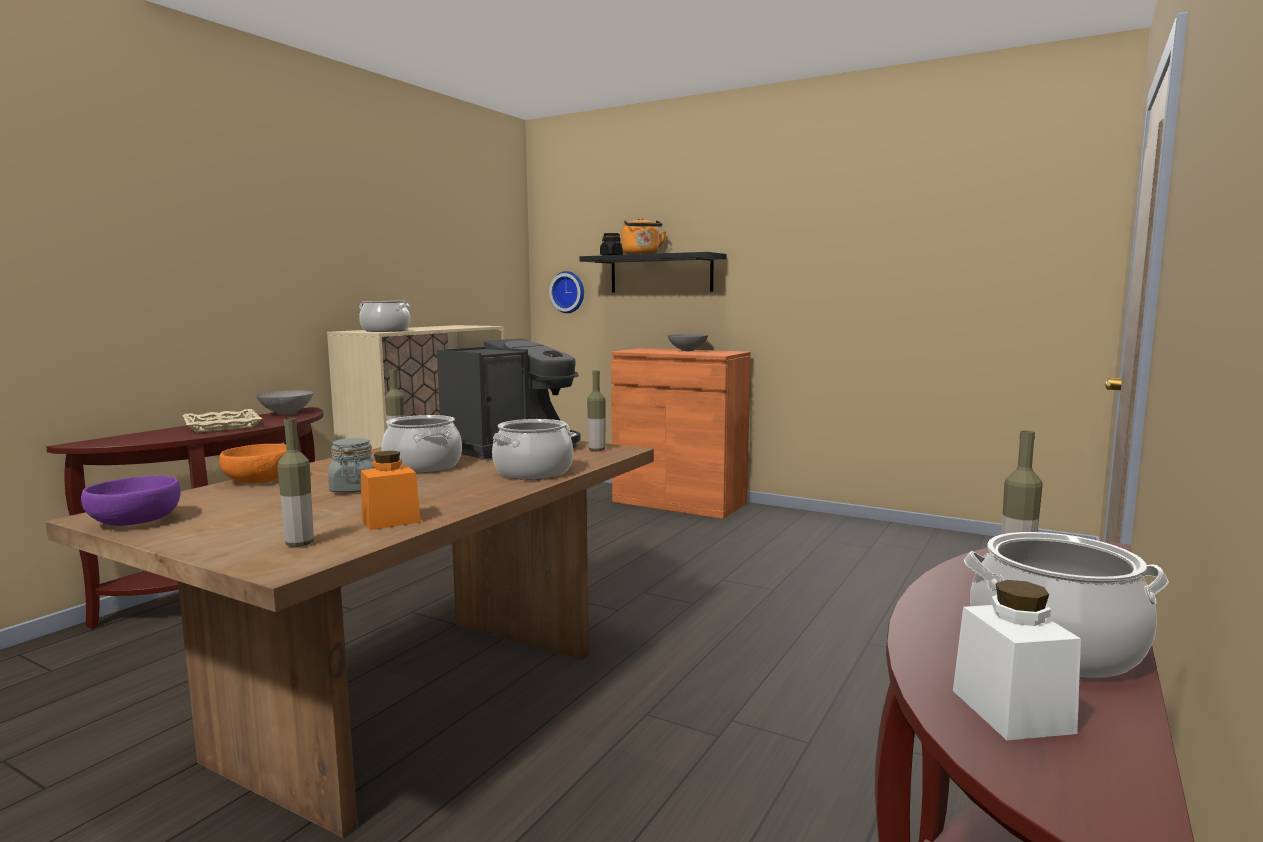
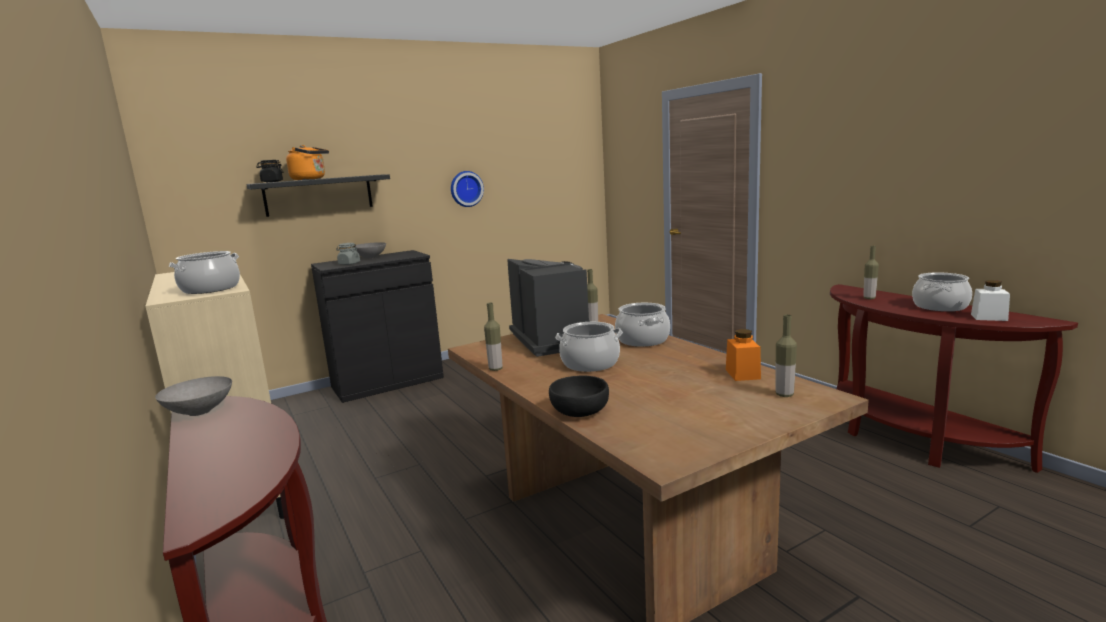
camera: 60 degrees left, 5 degrees up
purple bowl [81,476,180,526] -> none
beige tray [182,409,262,433] -> none
orange bowl [219,444,286,483] -> black bowl [549,375,609,417]
grey jar [328,438,375,493] -> grey jar moved to [336,243,360,265]
wall clock [549,271,584,313] -> wall clock moved to [451,171,484,207]
orange cabinet [611,348,750,519] -> black cabinet [311,250,444,403]

